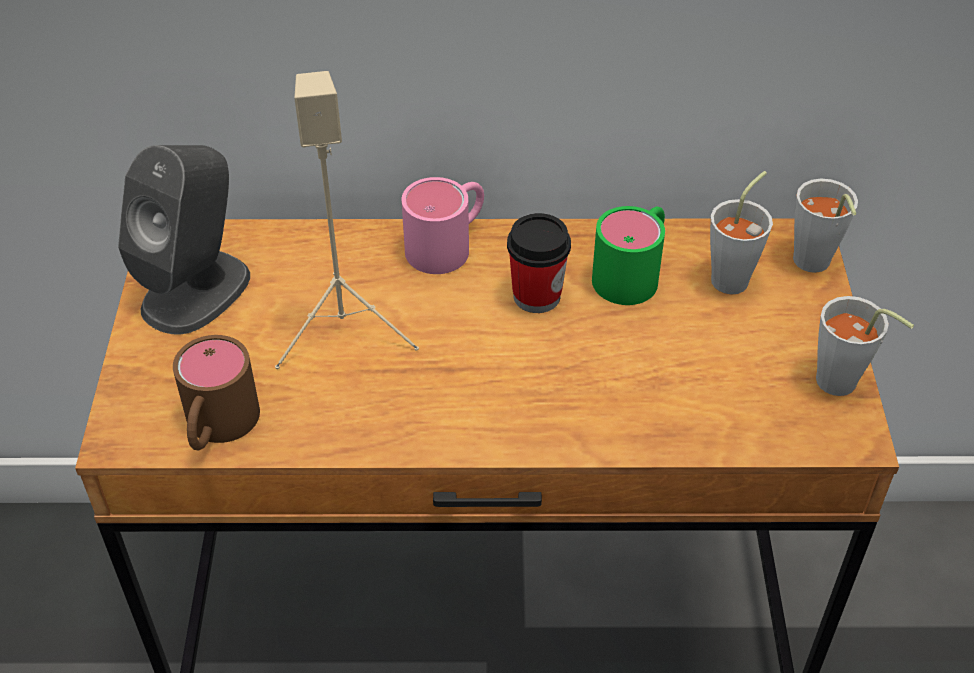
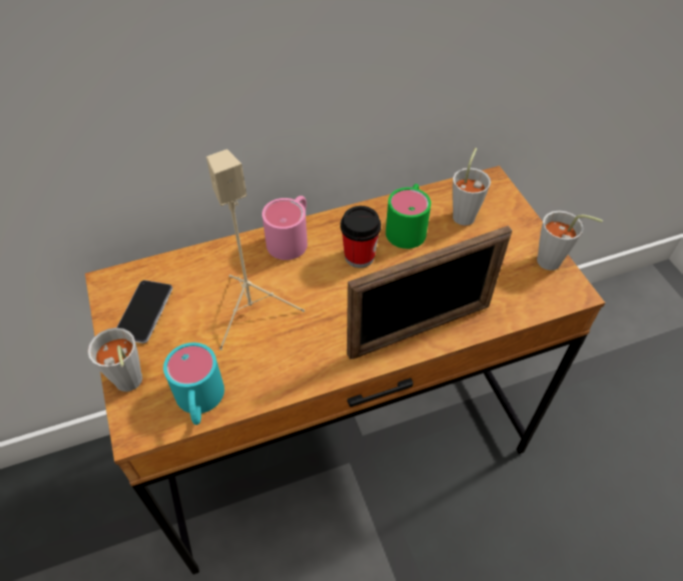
camera: 20 degrees left, 5 degrees up
grey speaker [118,145,250,335] -> phone [117,280,173,343]
brown mug [173,335,260,450] -> turquoise mug [163,343,224,425]
grey cup [793,179,858,273] -> grey cup moved to [88,328,143,392]
none -> picture frame [347,226,512,359]

